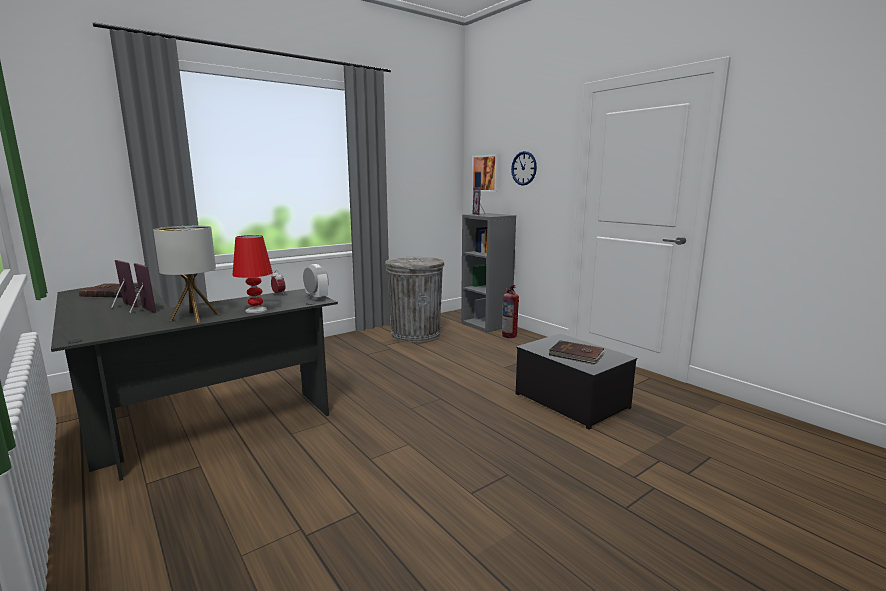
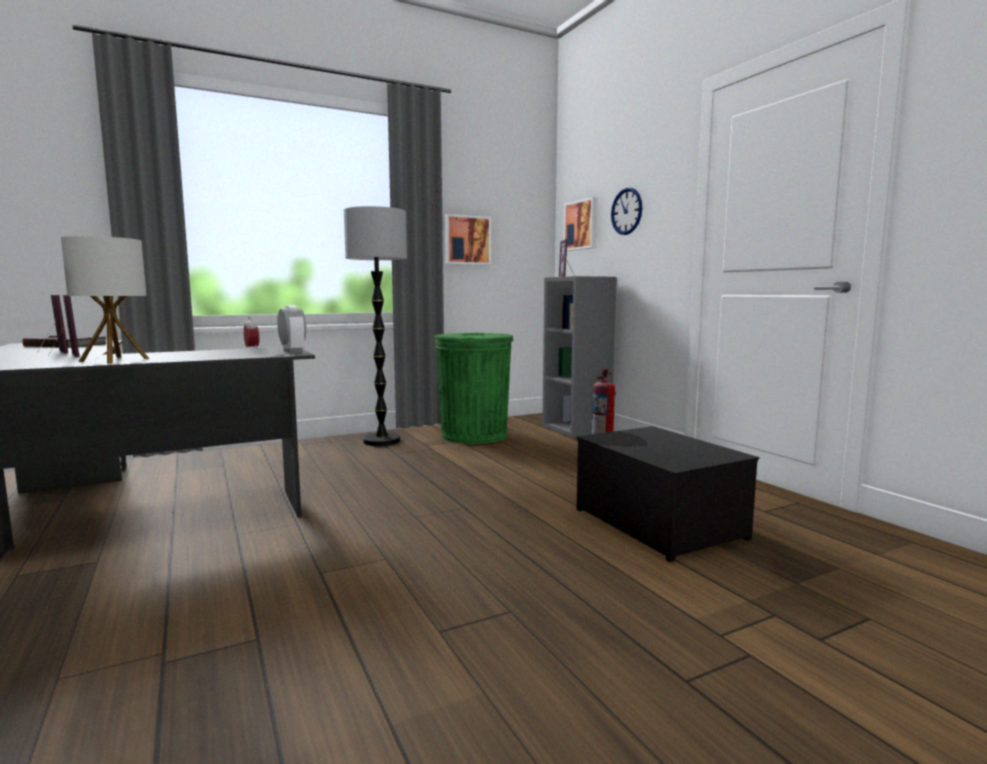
camera: 10 degrees right, 5 degrees down
red table lamp [232,235,273,313] -> none
grey trash can [385,257,445,342] -> green trash can [434,333,514,444]
brown book [548,340,605,364] -> none
none -> floor lamp [344,206,407,446]
none -> picture [445,214,491,265]

